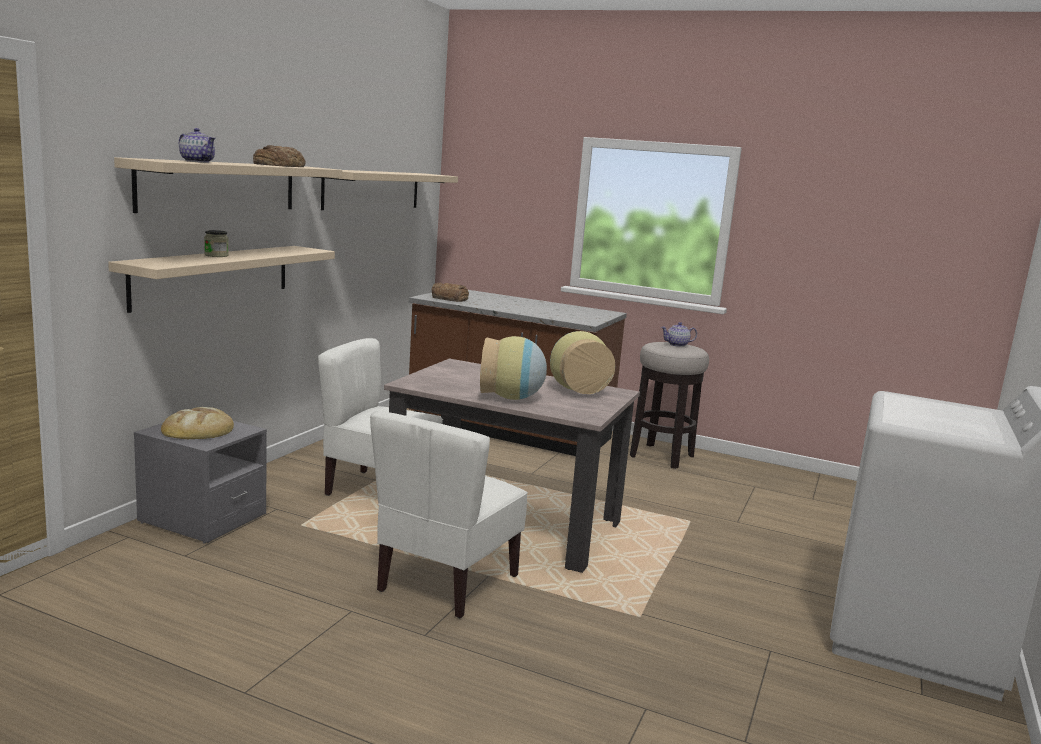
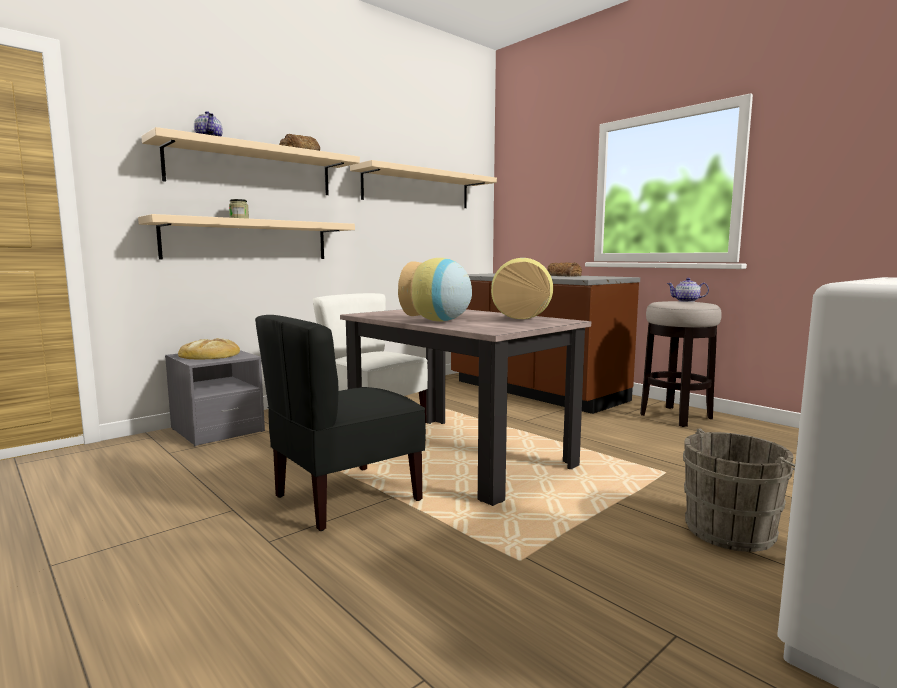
camera: 25 degrees right, 5 degrees down
white chair [370,411,528,618] -> black chair [255,315,426,531]
bread [432,282,469,302] -> bread moved to [547,262,582,277]
none -> grey bucket [683,429,795,552]

